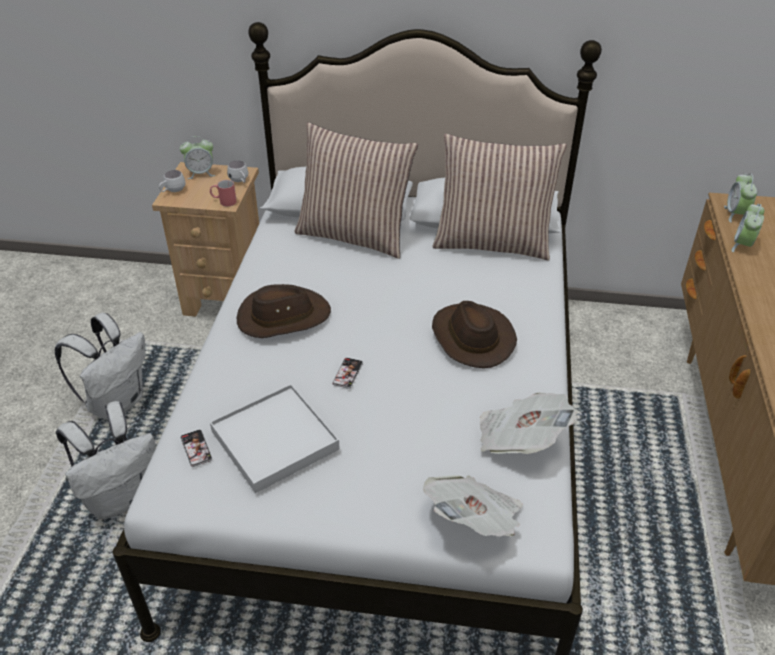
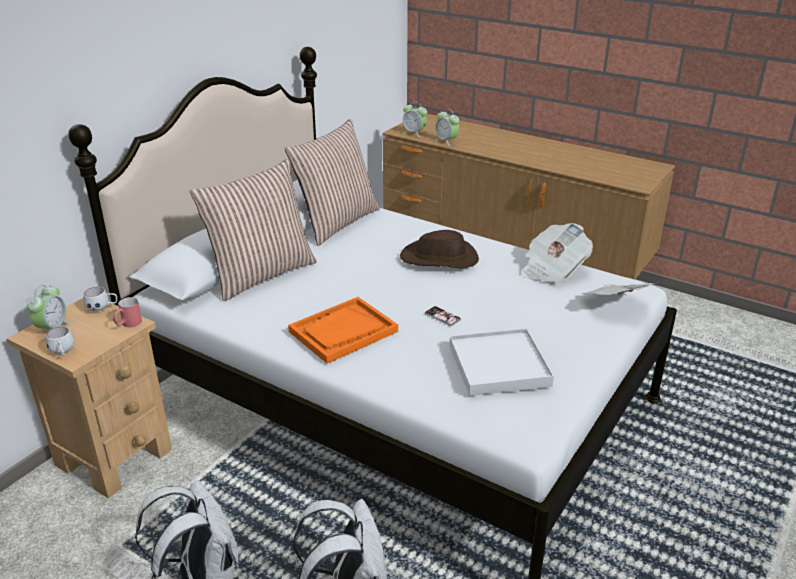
camera: 65 degrees left, 10 degrees down
phone [181,430,212,467] -> none
brown hat [237,284,331,338] -> orange tray [288,297,398,364]

